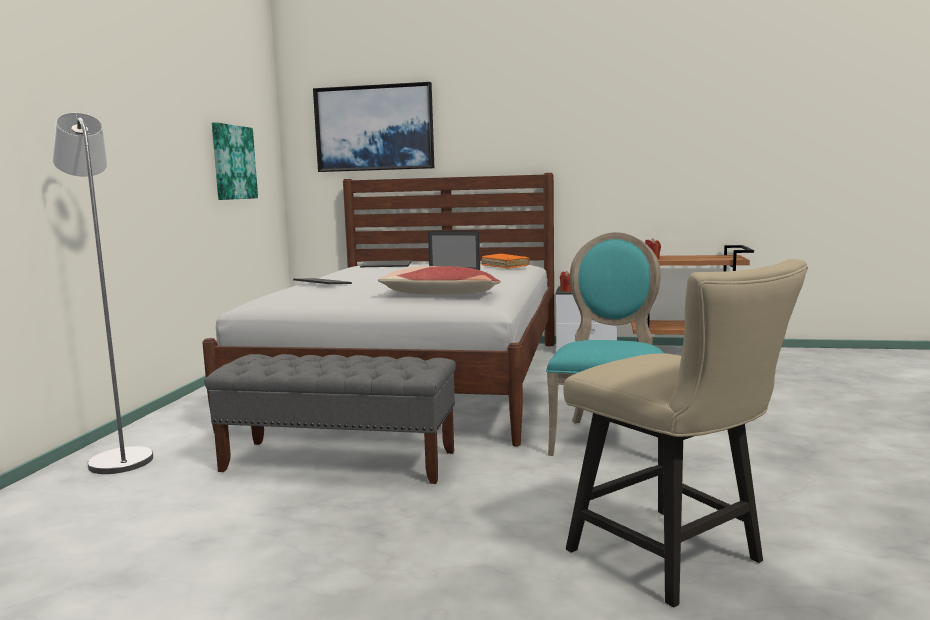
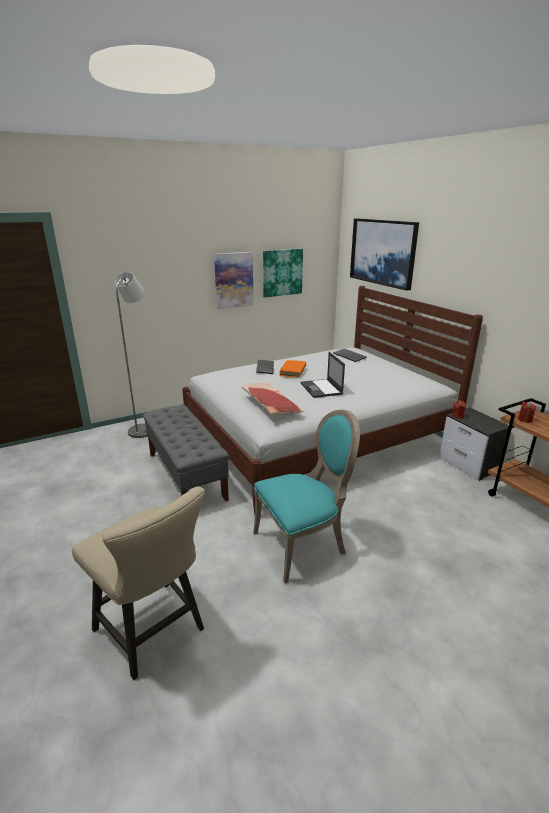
camera: 50 degrees right, 15 degrees up
orange book [482,253,530,269] -> orange book moved to [280,360,306,377]
beige chair [563,259,808,607] -> beige chair turned 60 degrees counterclockwise [72,487,205,680]
none -> picture [214,252,254,309]

